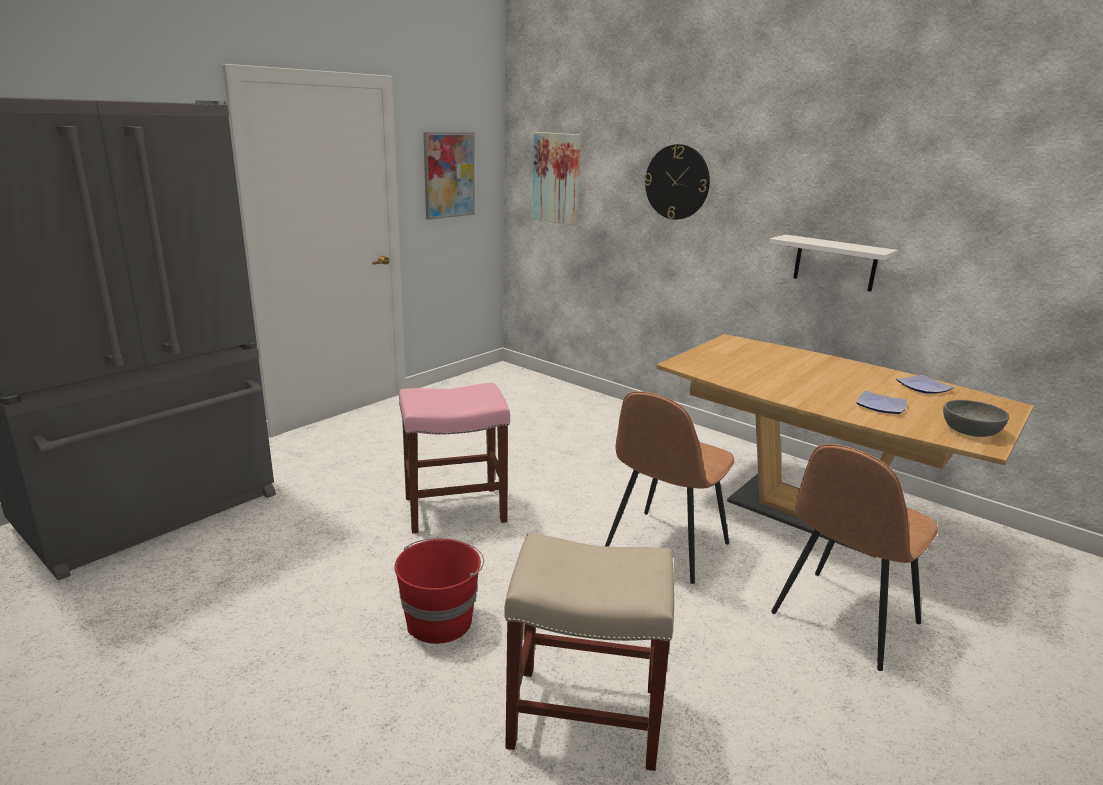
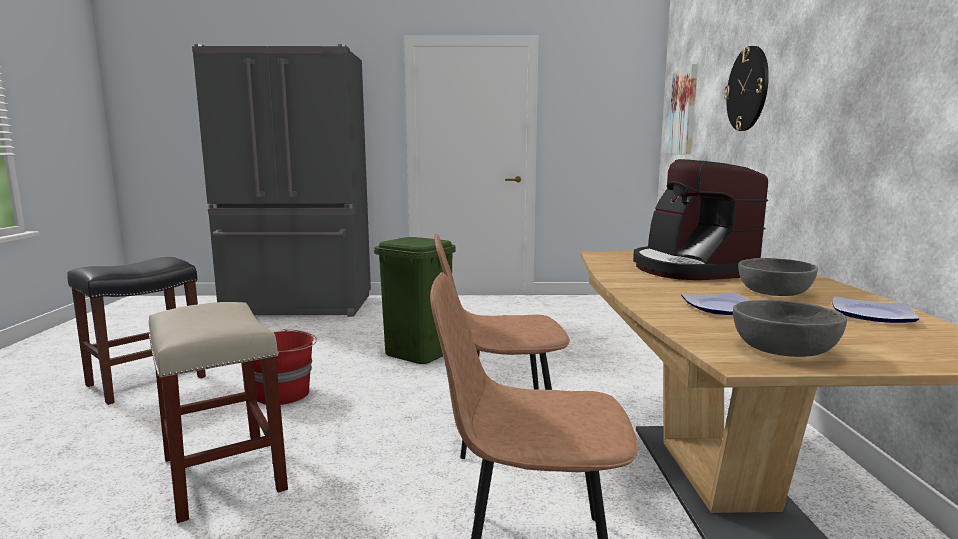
camera: 50 degrees right, 10 degrees down
pink stool [399,383,510,533] -> green trash can [374,237,456,364]
picture [423,132,475,220] -> none
white shelf [769,235,898,292] -> none
none -> black stool [67,257,206,405]
none -> coffee machine [633,159,768,280]
none -> grey bowl [738,258,818,296]

